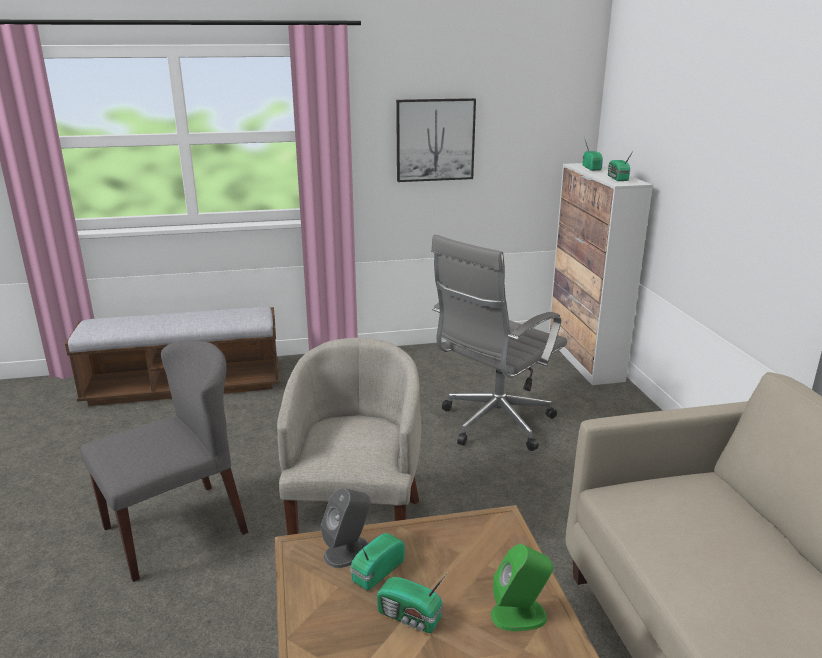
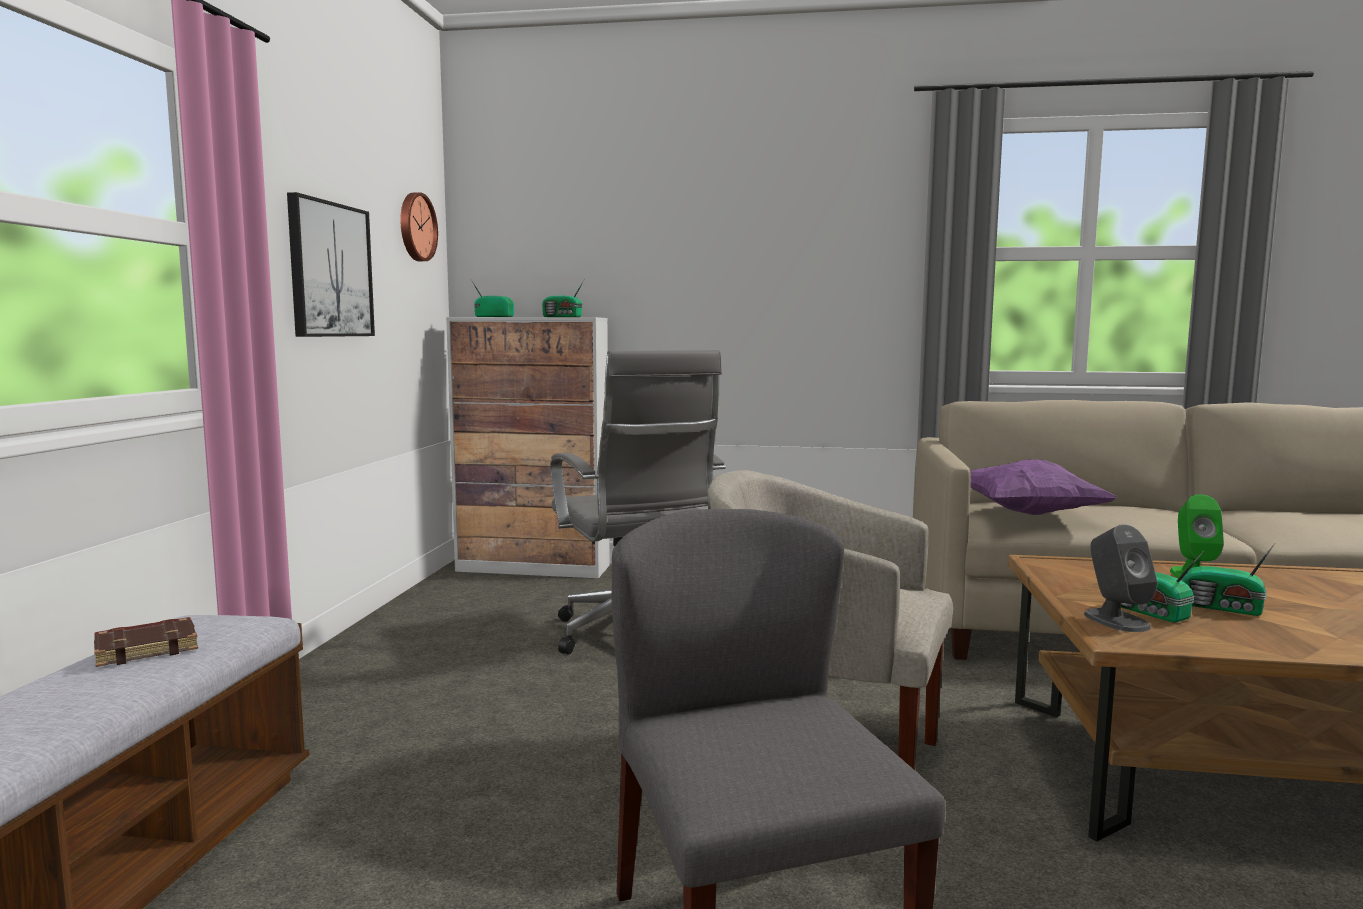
camera: 70 degrees left, 15 degrees down
radio [377,572,448,633] -> radio turned 75 degrees clockwise [1182,543,1275,616]
none -> brown book [94,617,198,667]
none -> wall clock [400,192,438,261]
none -> purple pillow [970,460,1117,515]

